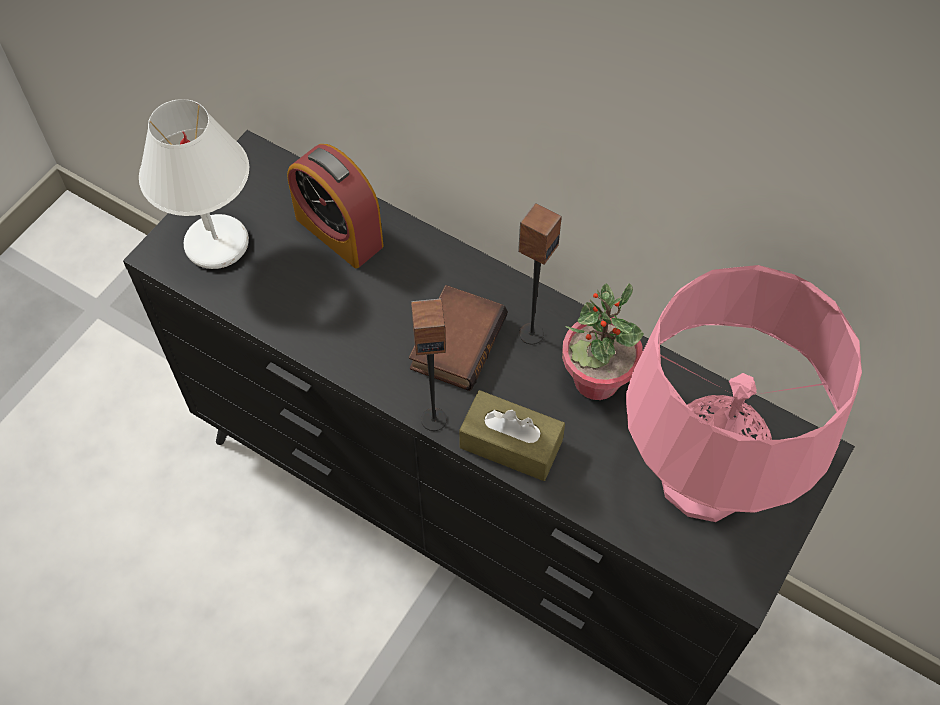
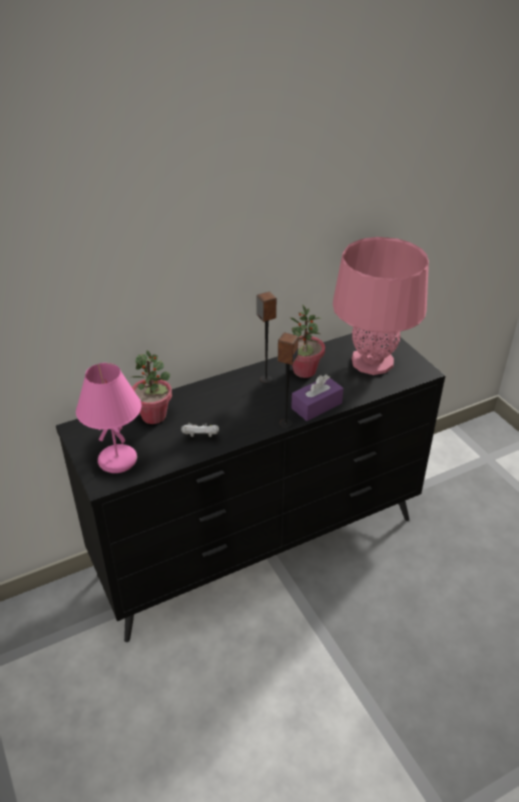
camera: 60 degrees left, 20 degrees down
white table lamp [139,99,249,269] -> pink table lamp [76,363,141,473]
alarm clock [287,144,384,268] -> potted plant [132,350,172,424]
book [409,285,507,391] -> none
brown tissue box [459,390,565,481] -> purple tissue box [291,374,344,421]
none -> white game controller [181,422,219,437]

